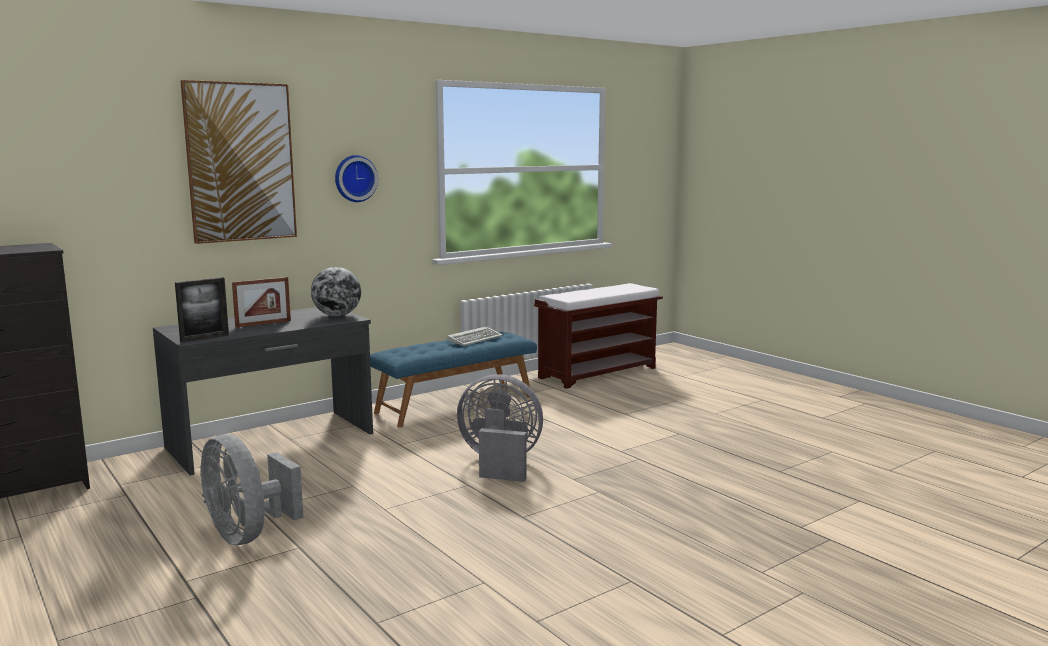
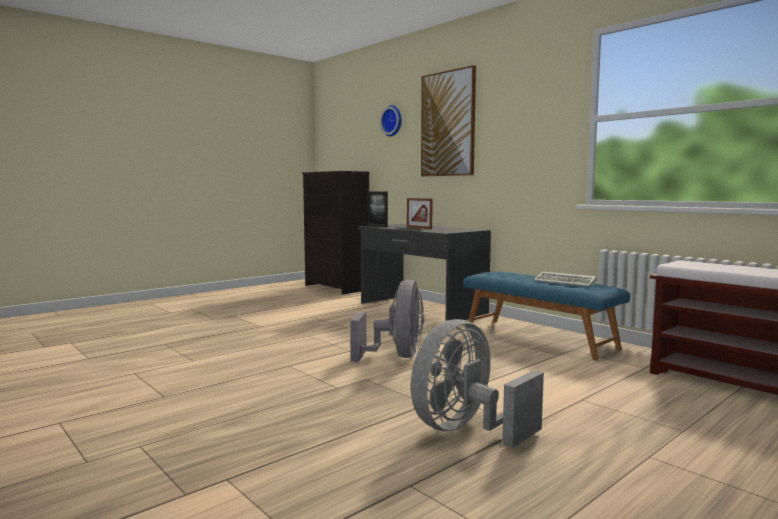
camera: 85 degrees right, 5 degrees down
grey fan [200,434,304,545] -> grey fan moved to [411,319,544,448]
globe [311,267,361,316] -> none
wall clock [335,155,378,202] -> wall clock moved to [380,105,402,136]

